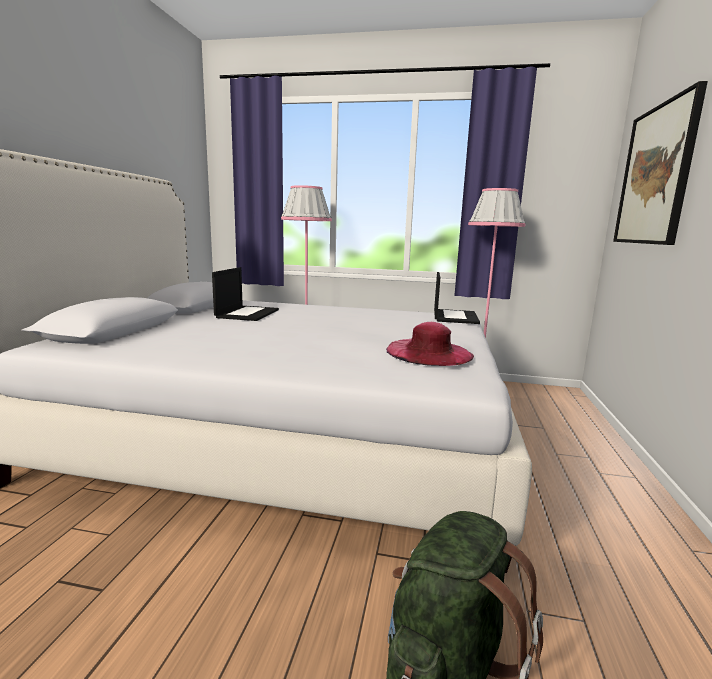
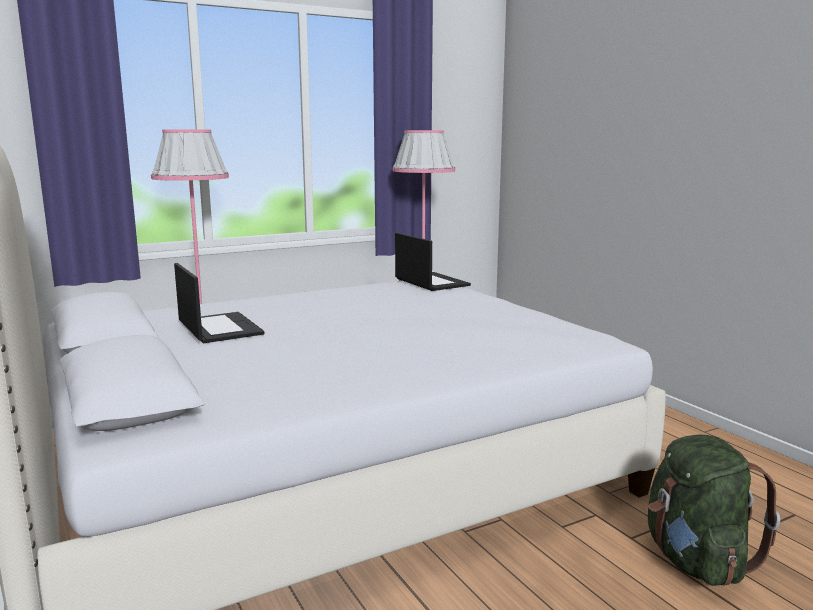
camera: 40 degrees left, 0 degrees up
pink hat [386,322,474,366] -> none
picture [613,81,708,245] -> none

